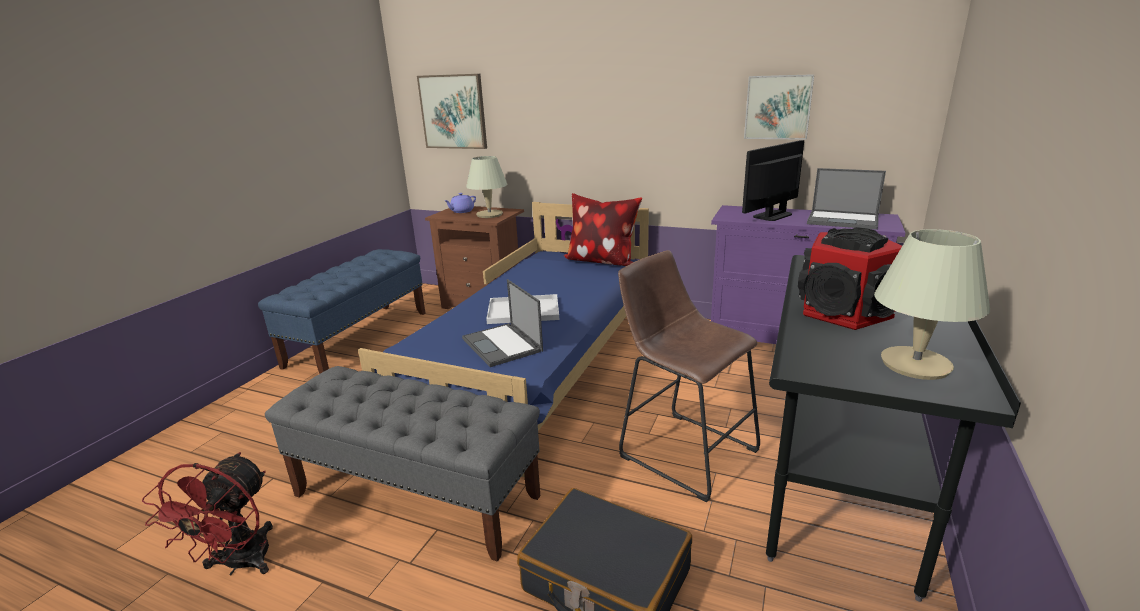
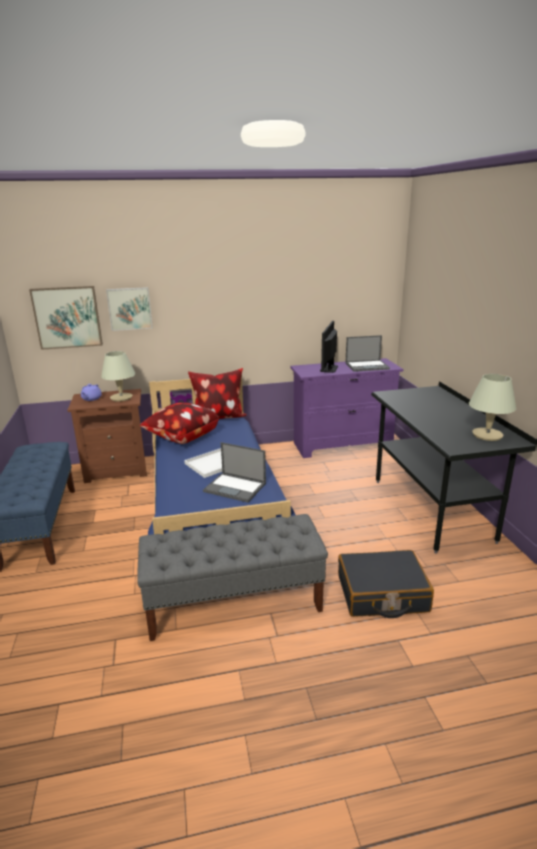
camera: 35 degrees left, 0 degrees up
red fan [142,452,273,576] -> none
brown stool [618,250,760,502] -> none
picture [744,74,814,140] -> picture moved to [106,287,153,331]
speaker [798,227,902,330] -> none
none -> pillow [140,402,219,444]

